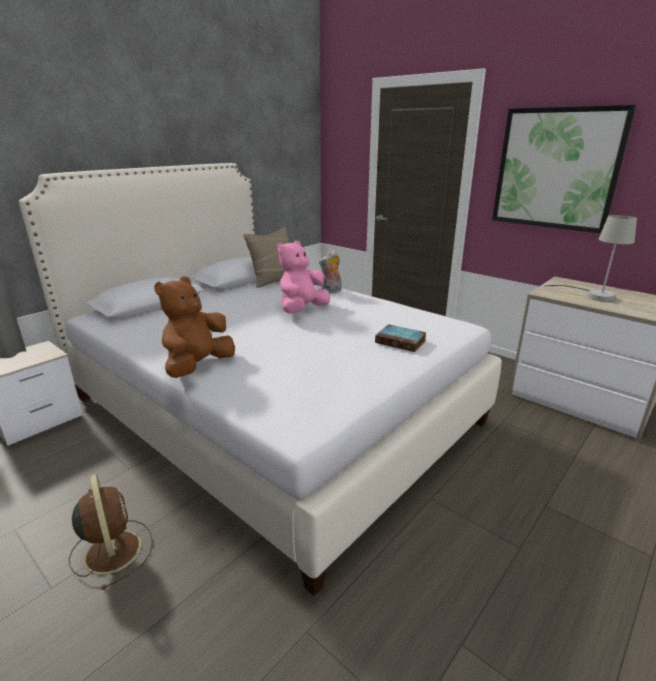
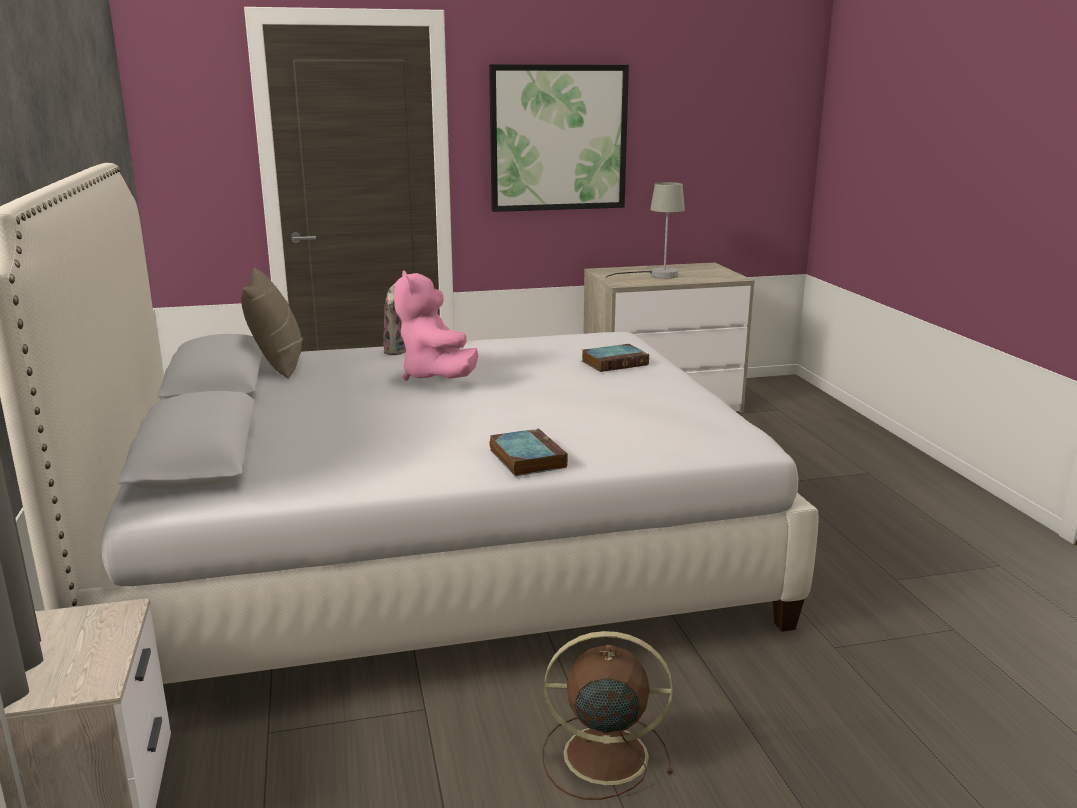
camera: 55 degrees left, 5 degrees down
brown plush toy [154,277,235,378] -> book [489,428,568,476]

